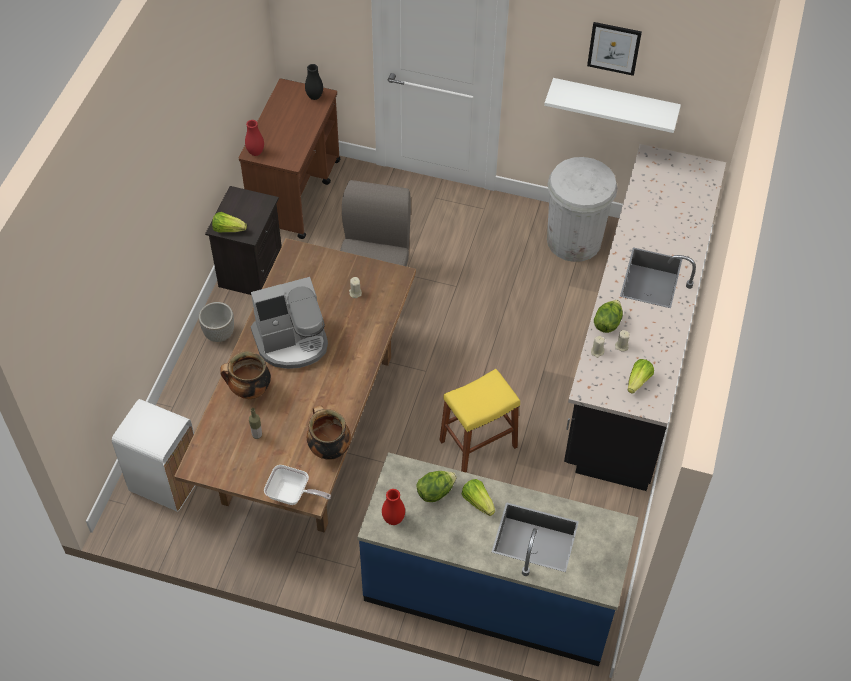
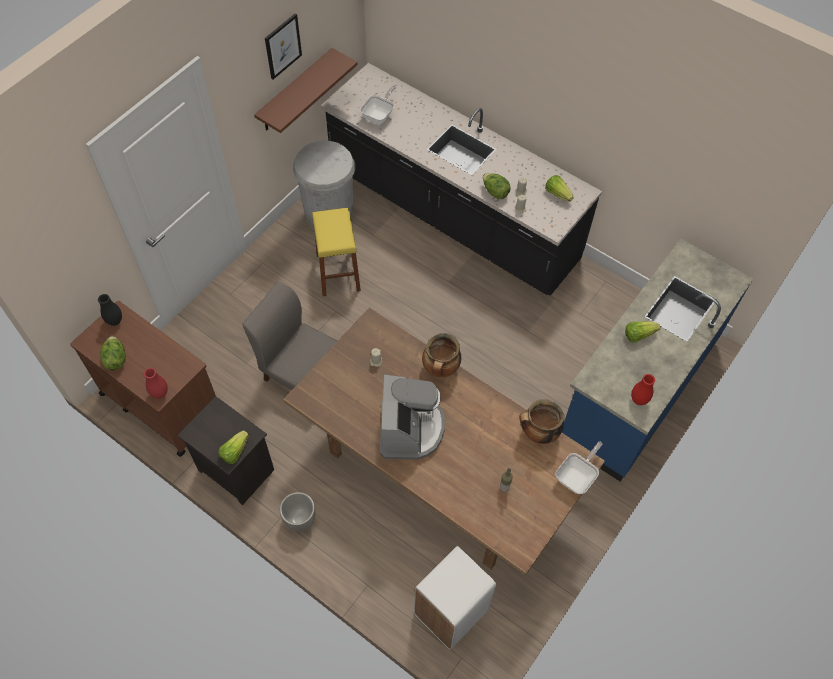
camera: 70 degrees left, 5 degrees up
cooking pot [221,351,271,399] -> cooking pot moved to [422,333,461,377]
lettuce [416,471,457,502] -> lettuce moved to [100,336,126,370]
yellow stool [439,369,520,473] -> yellow stool moved to [312,208,361,296]
white shelf [544,78,681,133] -> brown shelf [254,48,358,133]
none -> frying pan [360,86,396,124]

